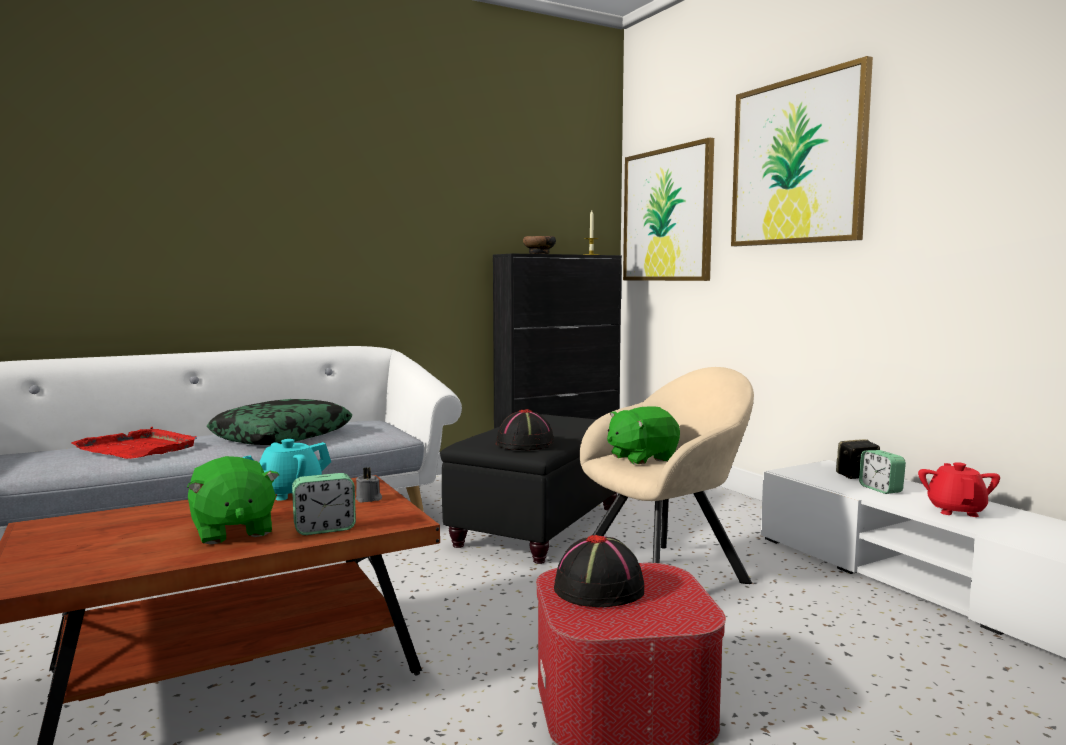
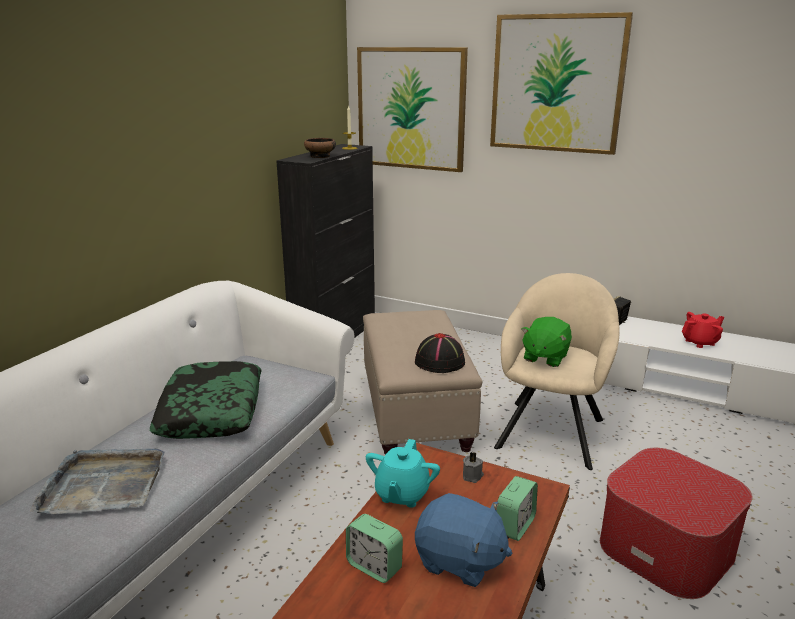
camera: 35 degrees left, 15 degrees up
red tray [71,427,197,459] -> grey tray [30,448,165,514]
green plush toy [187,456,279,544] -> blue plush toy [415,493,513,587]
black ottoman [440,414,617,564] -> beige ottoman [363,310,483,455]
black hat [554,535,644,607] -> none
alarm clock [859,450,906,494] -> alarm clock moved to [346,514,403,583]
red teapot [918,462,1000,517] -> red teapot turned 90 degrees clockwise [682,312,724,348]

